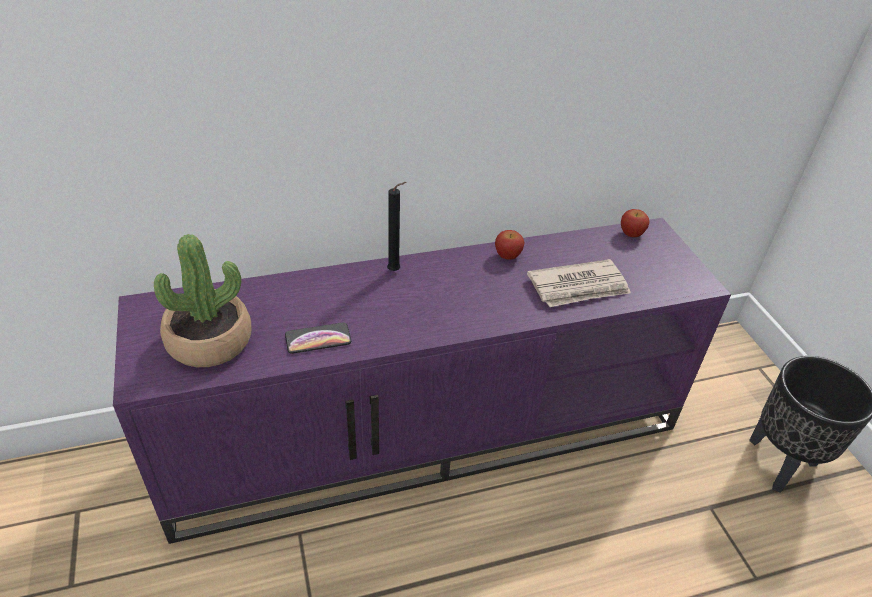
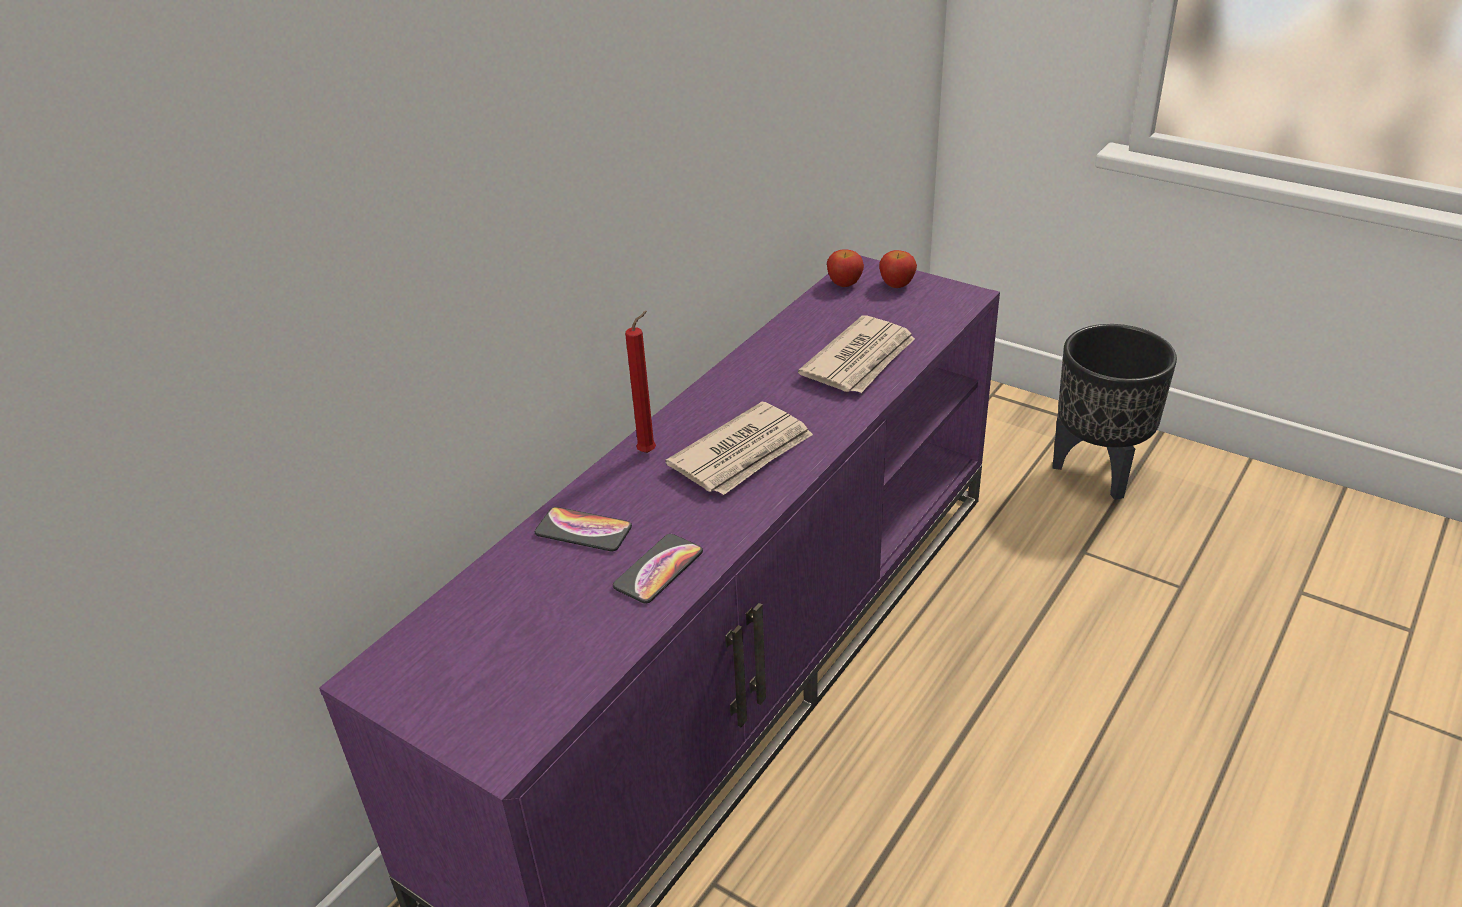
camera: 35 degrees left, 5 degrees down
potted plant [154,234,251,367] -> none
black candle [387,182,407,271] -> red candle [625,311,656,453]
apple [495,230,524,260] -> apple moved to [879,250,917,288]
none -> phone [535,507,632,551]
none -> newspaper [665,402,813,495]

